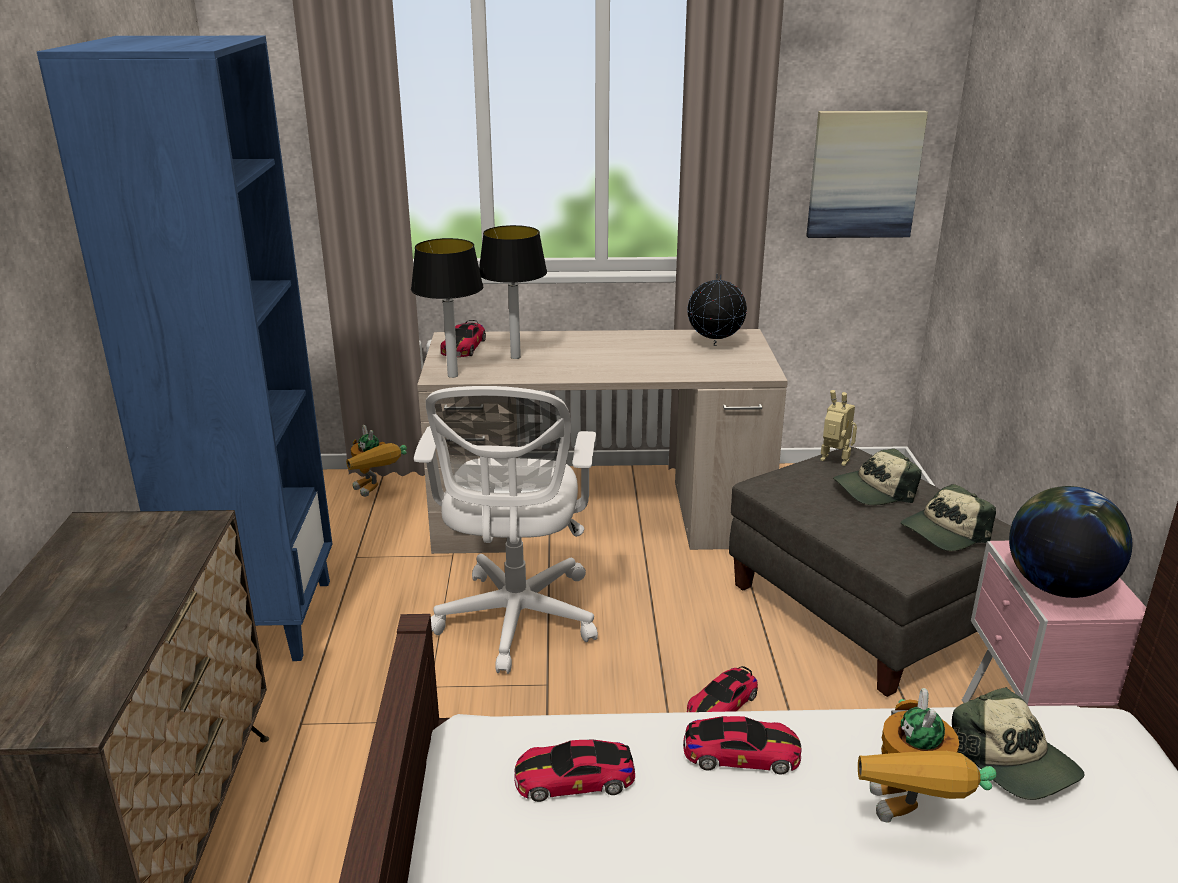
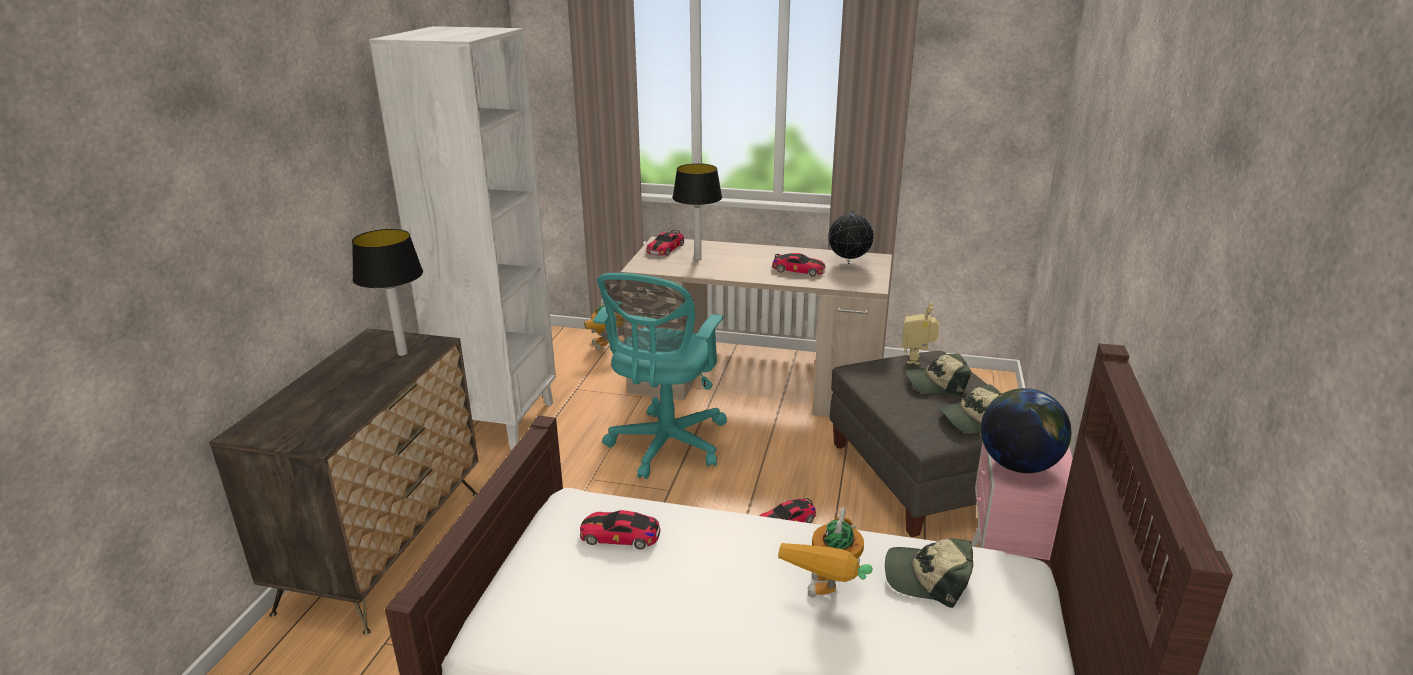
camera: 15 degrees right, 0 degrees up
blue bookcase [37,36,332,661] -> white bookcase [369,26,556,450]
table lamp [411,238,483,378] -> table lamp moved to [352,229,423,356]
white office chair [414,386,598,674] -> turquoise office chair [593,273,727,479]
toy car [683,716,802,775] -> toy car moved to [772,253,826,276]
picture [806,111,928,238] -> none
toy robot [820,390,857,466] -> toy robot turned 120 degrees counterclockwise [902,303,939,365]
cap [952,687,1084,800] -> cap turned 120 degrees clockwise [885,538,973,608]

